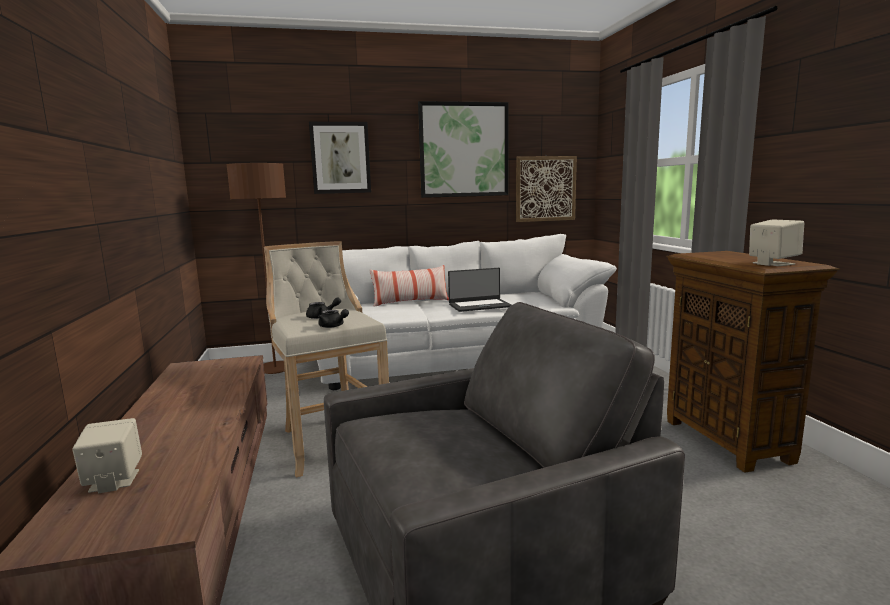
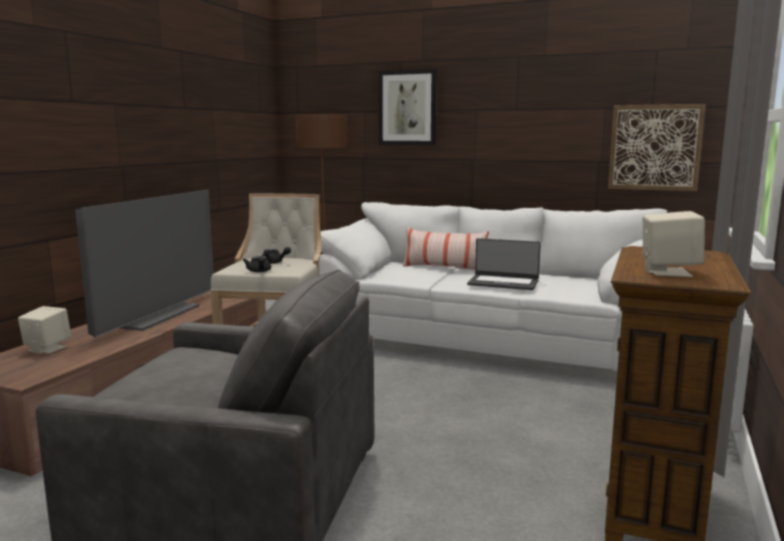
camera: 35 degrees right, 0 degrees up
picture [418,101,508,198] -> none
none -> television [75,190,214,338]

